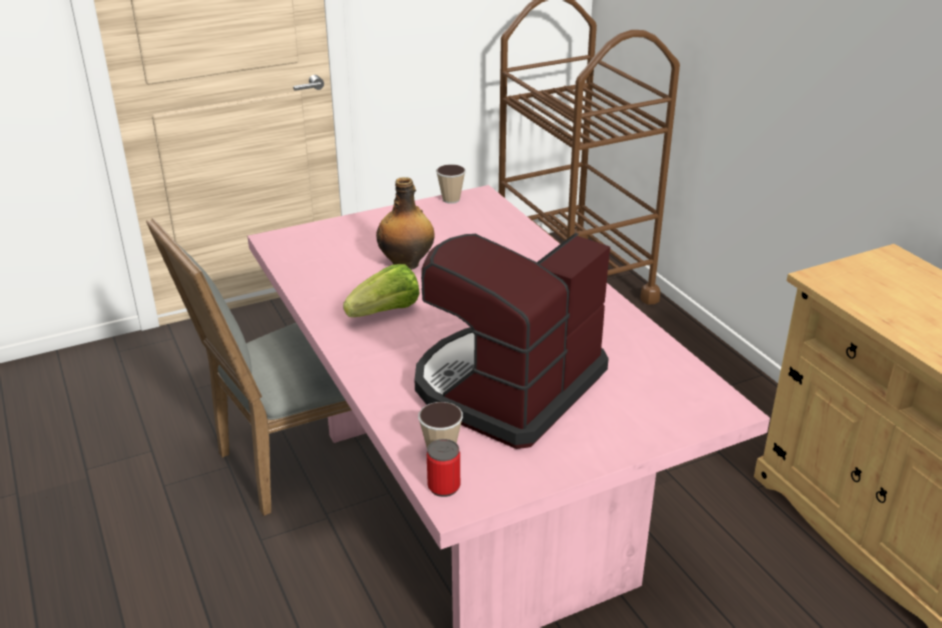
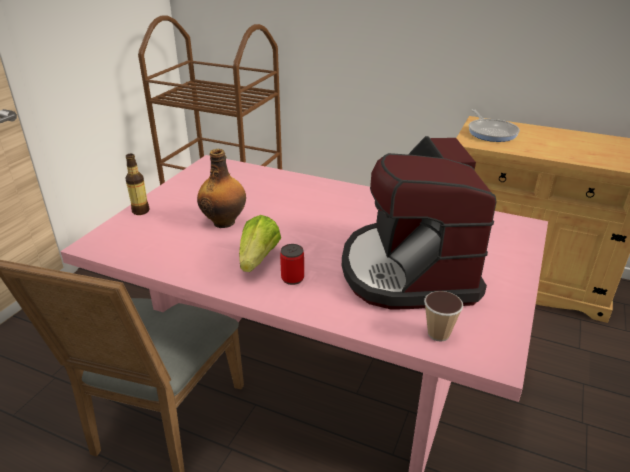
camera: 40 degrees left, 0 degrees up
can [427,439,460,497] -> can moved to [280,244,304,285]
cup [436,164,466,204] -> none
none -> bottle [125,154,150,215]
none -> frying pan [469,109,520,142]

